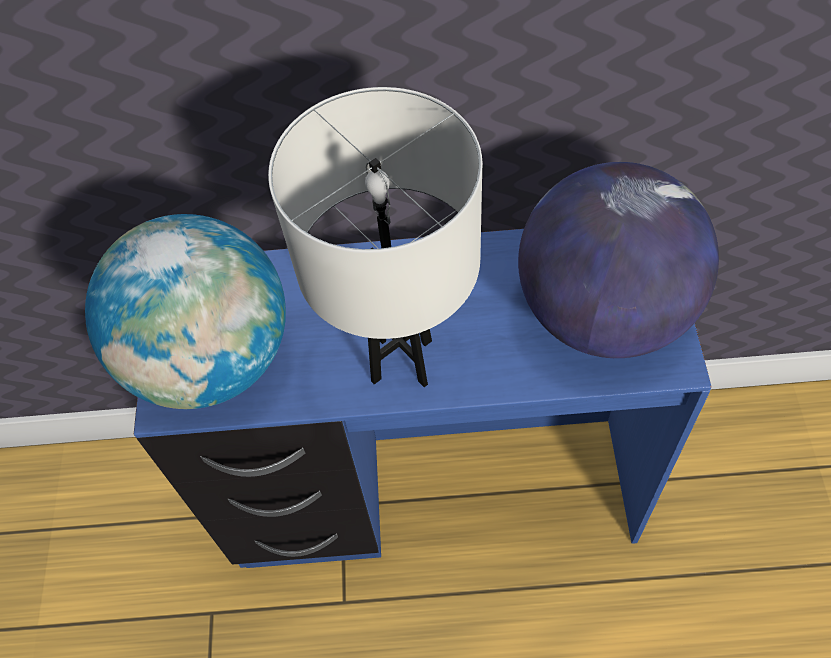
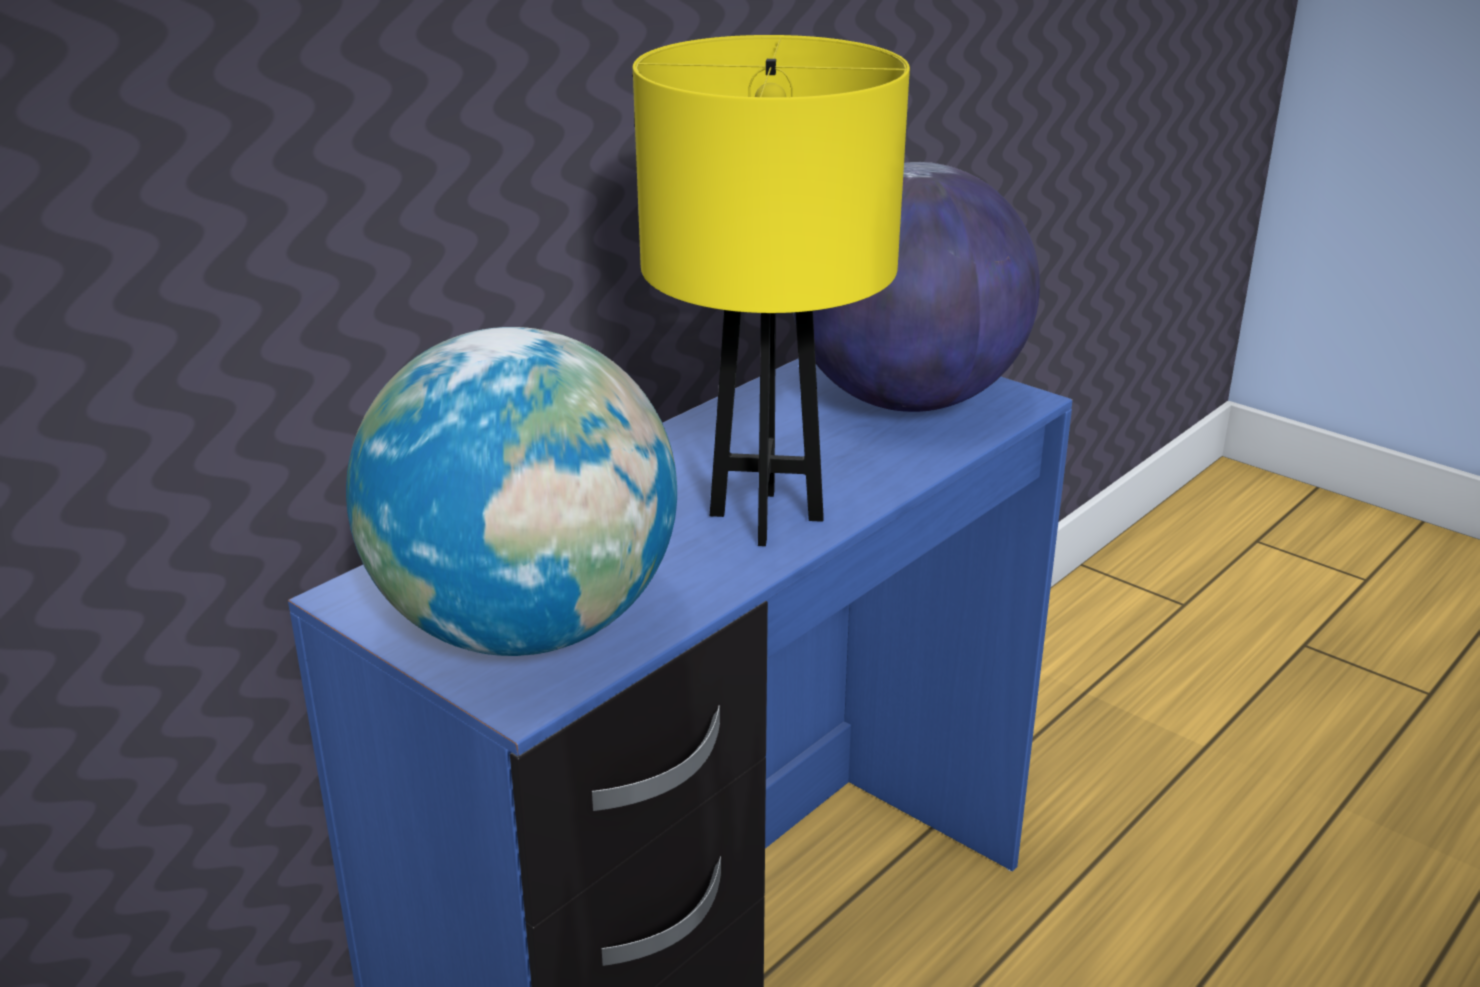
camera: 50 degrees left, 30 degrees down
white table lamp [268,87,482,387] -> yellow table lamp [633,35,910,546]

